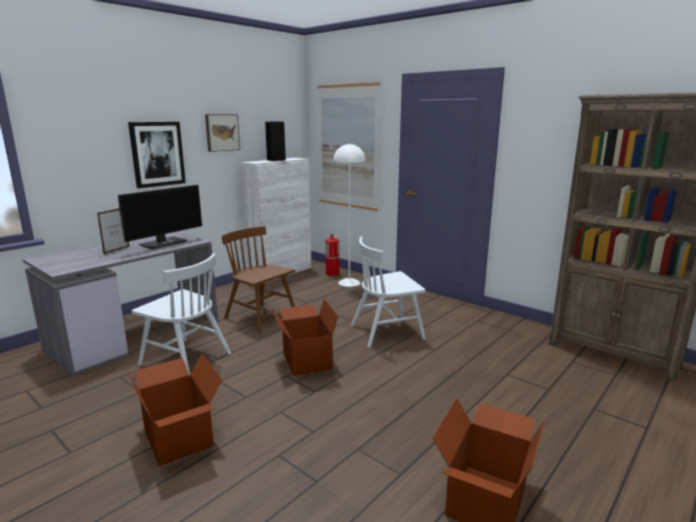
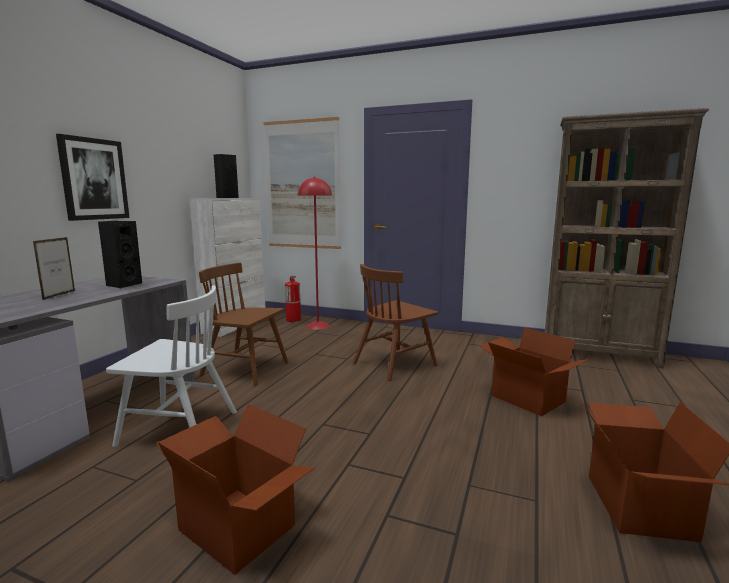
camera: 20 degrees left, 5 degrees down
monitor [118,185,202,250] -> black speaker [98,221,142,288]
picture [205,114,240,152] -> none
cardboard box [270,299,338,376] -> cardboard box moved to [479,327,590,416]
white floor lamp [333,143,366,287] -> red floor lamp [298,177,332,330]
white chair [351,237,426,348] -> brown chair [353,264,438,381]

